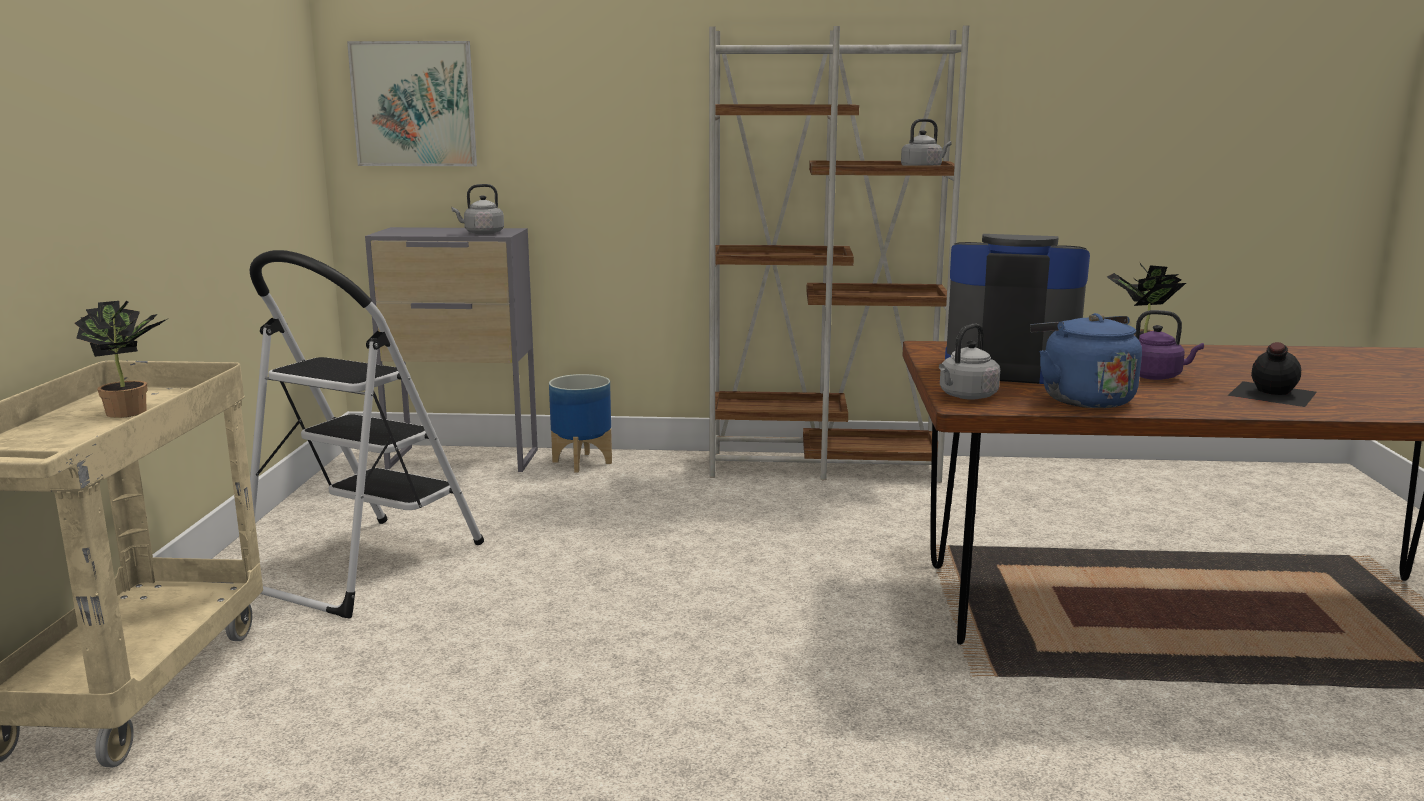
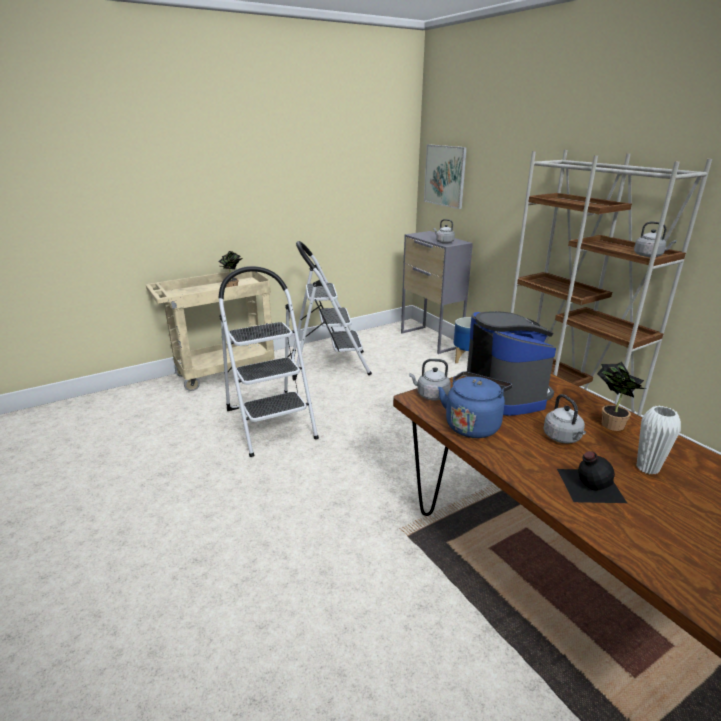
camera: 55 degrees right, 10 degrees up
purple kettle [1135,310,1204,380] -> grey kettle [543,394,586,444]
none -> step ladder [218,266,319,457]
none -> white vase [637,406,681,475]

